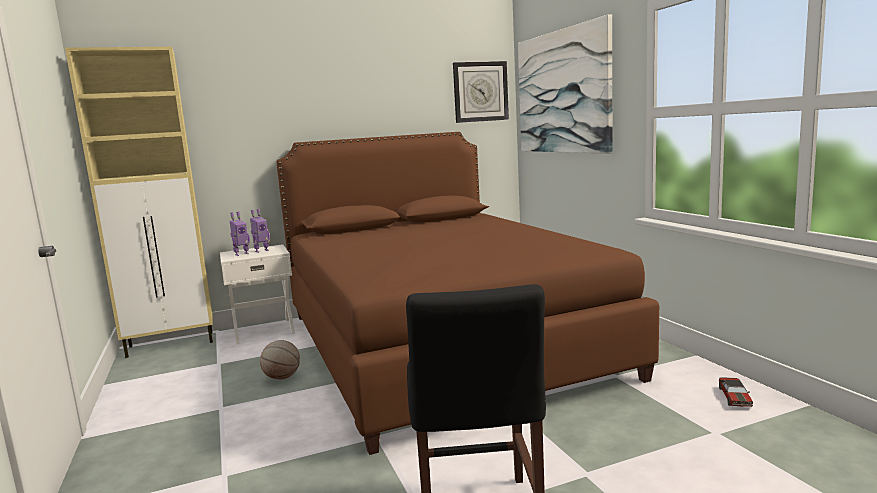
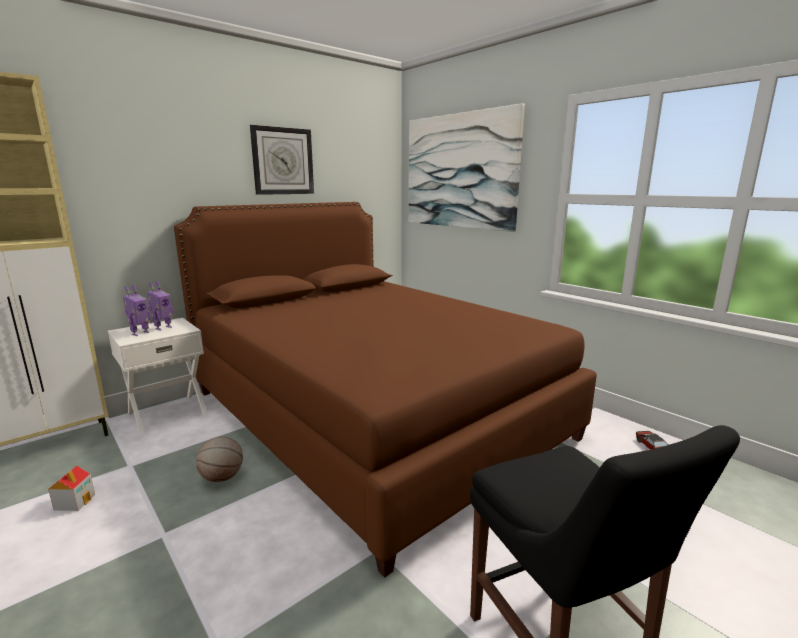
camera: 20 degrees left, 5 degrees up
wall clock [453,61,509,123] -> wall clock moved to [250,125,314,195]
none -> toy house [48,466,95,511]

